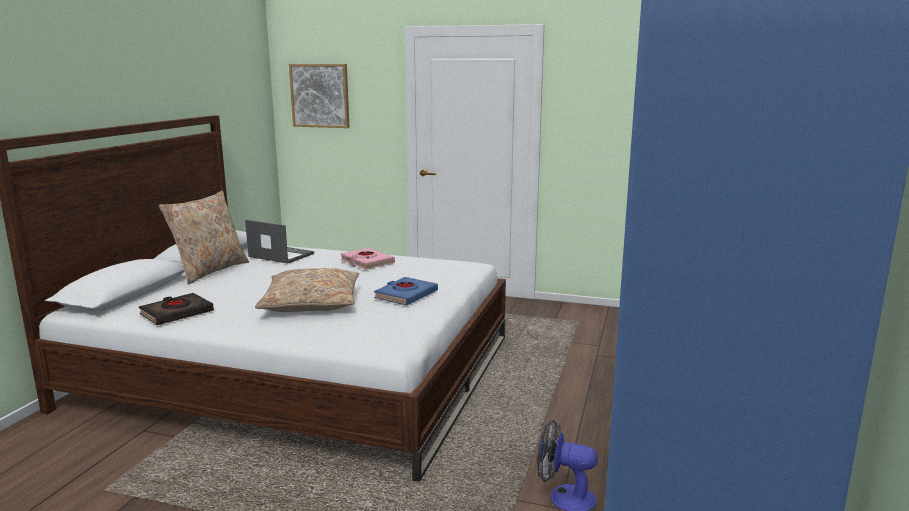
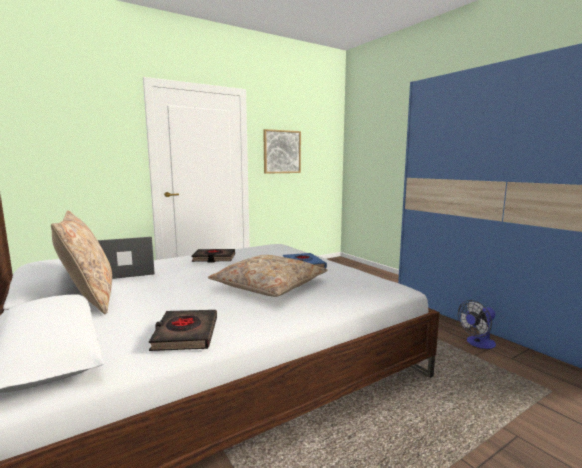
camera: 50 degrees left, 5 degrees down
picture [289,64,350,128] -> picture moved to [263,129,301,174]
pink book [340,248,395,270] -> black book [191,249,235,262]

